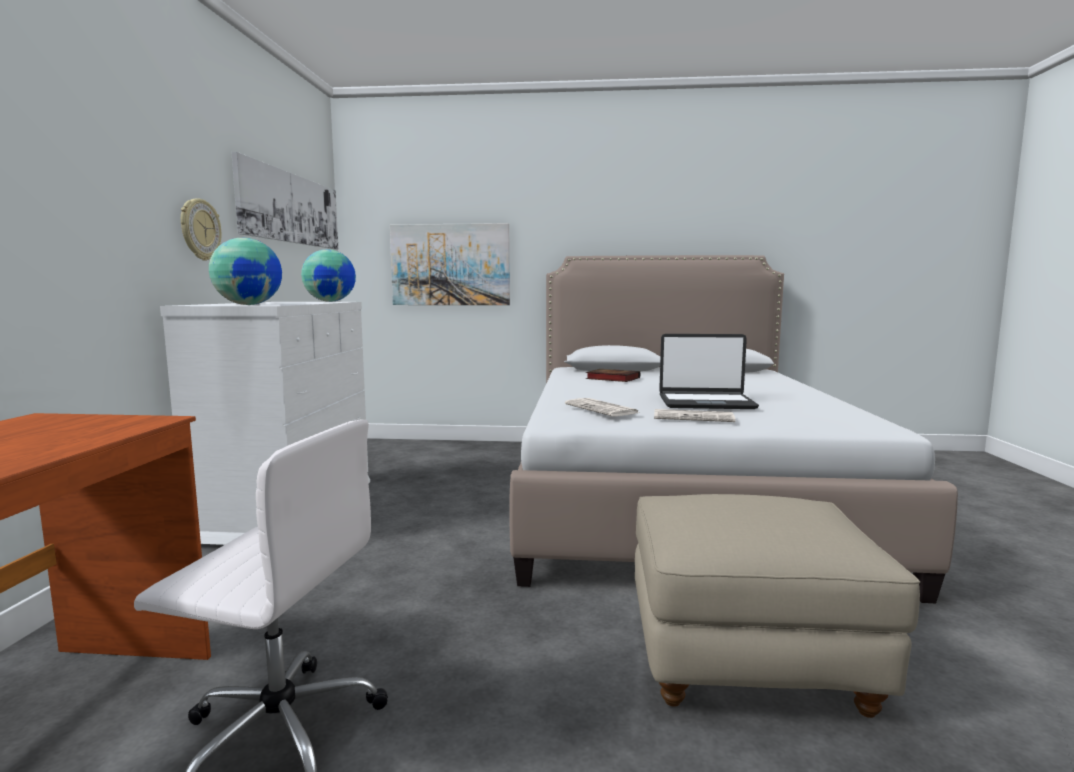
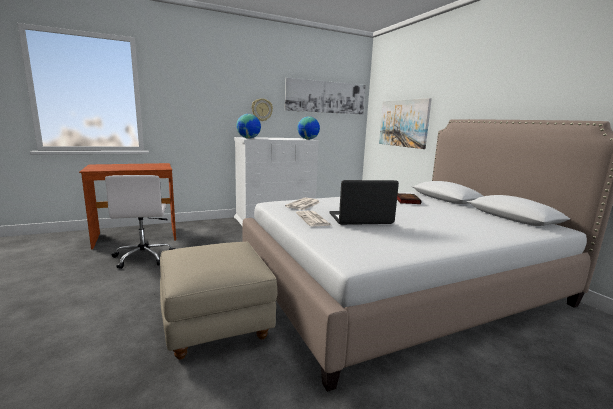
camera: 60 degrees right, 5 degrees up
laptop [659,334,759,409] -> laptop turned 105 degrees clockwise [329,180,399,225]

